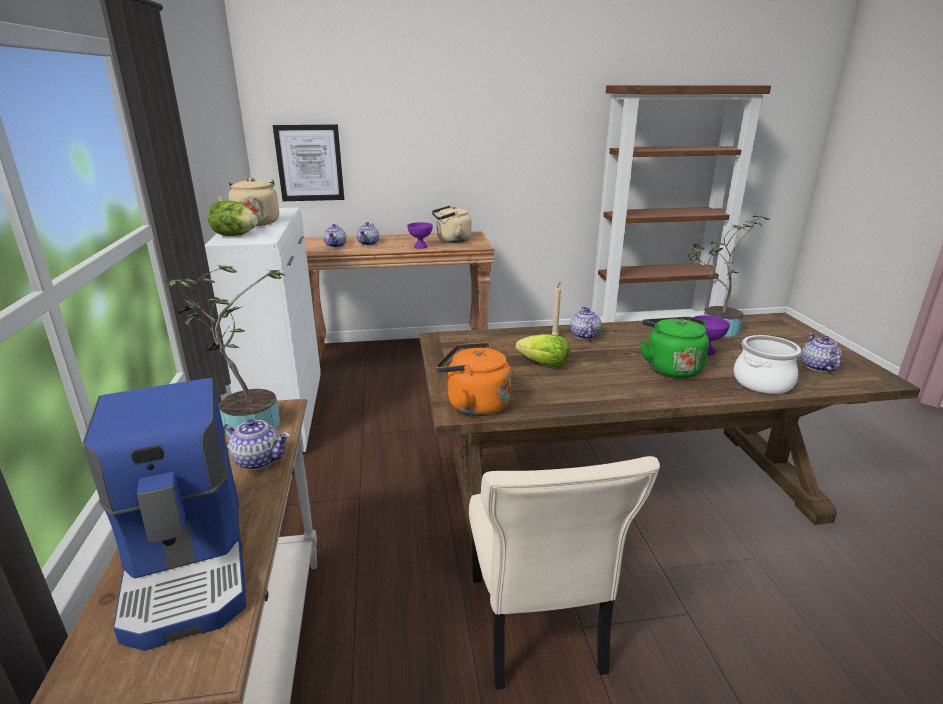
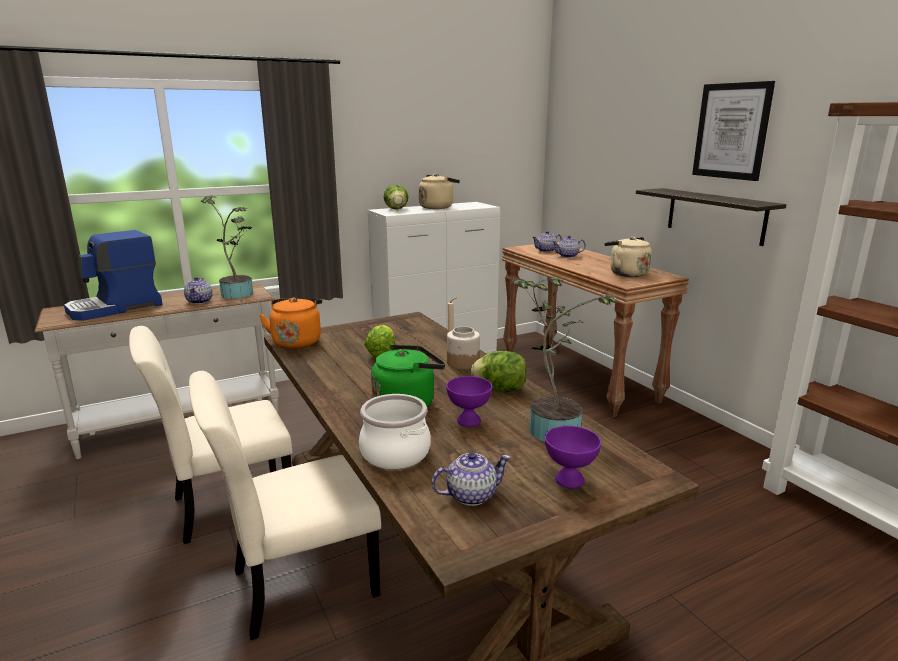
camera: 70 degrees right, 5 degrees down
picture [273,124,344,201] -> picture moved to [692,81,775,181]
purple bowl [407,222,433,249] -> purple bowl moved to [545,426,601,488]
teapot [570,306,602,340] -> jar [447,326,480,369]
none -> beige chair [189,371,381,640]
none -> lettuce [471,351,526,392]
none -> shelf [636,188,786,246]

